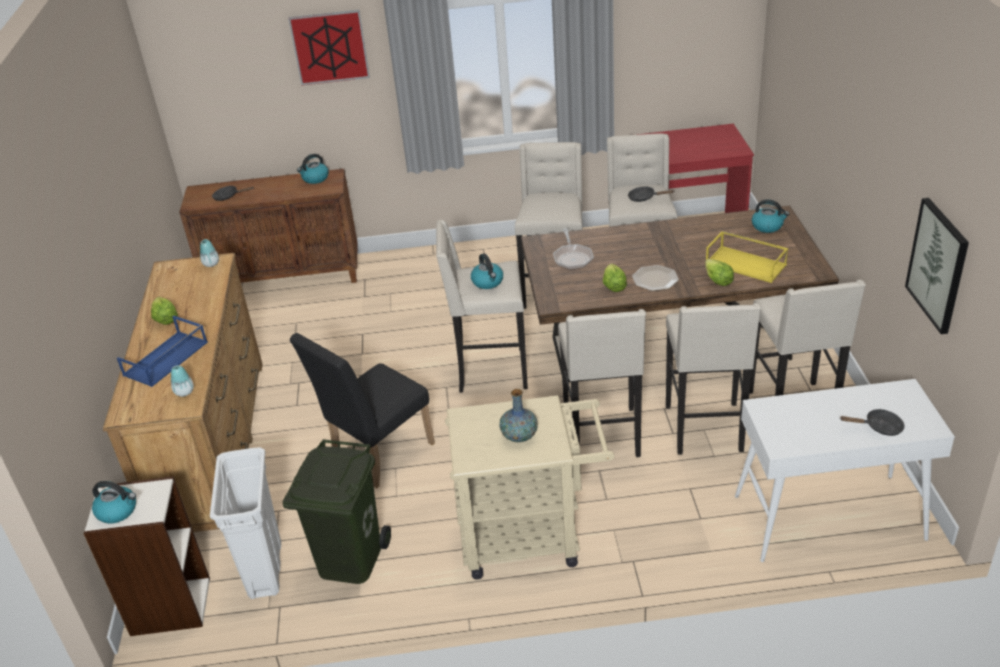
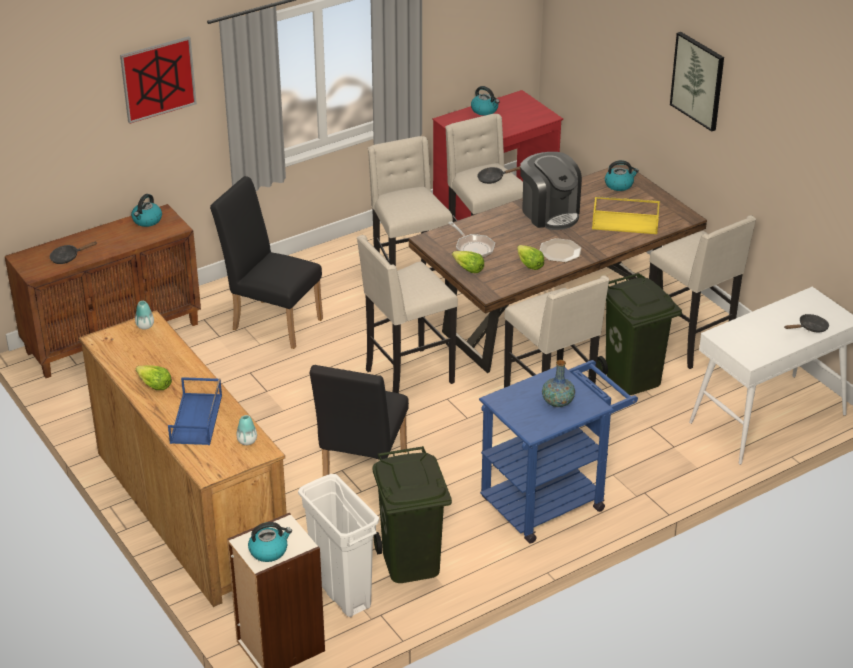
camera: 30 degrees left, 0 degrees up
beige cart [445,395,614,580] -> blue cart [479,360,638,543]
kettle [471,253,503,289] -> kettle moved to [471,86,500,116]
beige stool [666,303,761,455] -> green trash can [597,273,682,395]
lettuce [705,259,734,286] -> lettuce moved to [452,251,484,273]
picture [905,198,969,334] -> picture moved to [670,32,724,131]
none -> black chair [210,176,323,349]
none -> coffee machine [520,152,582,230]

